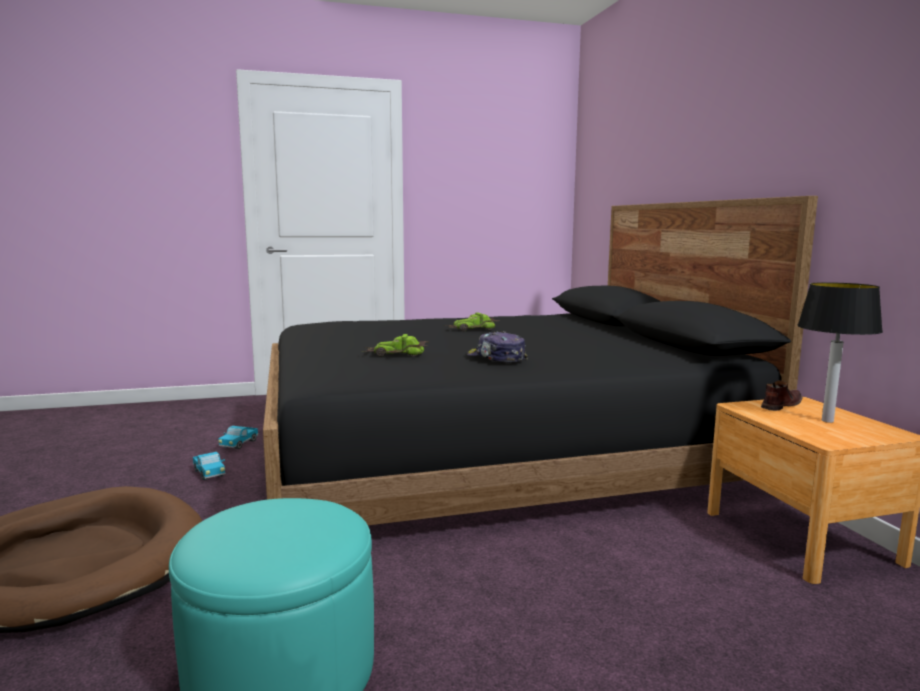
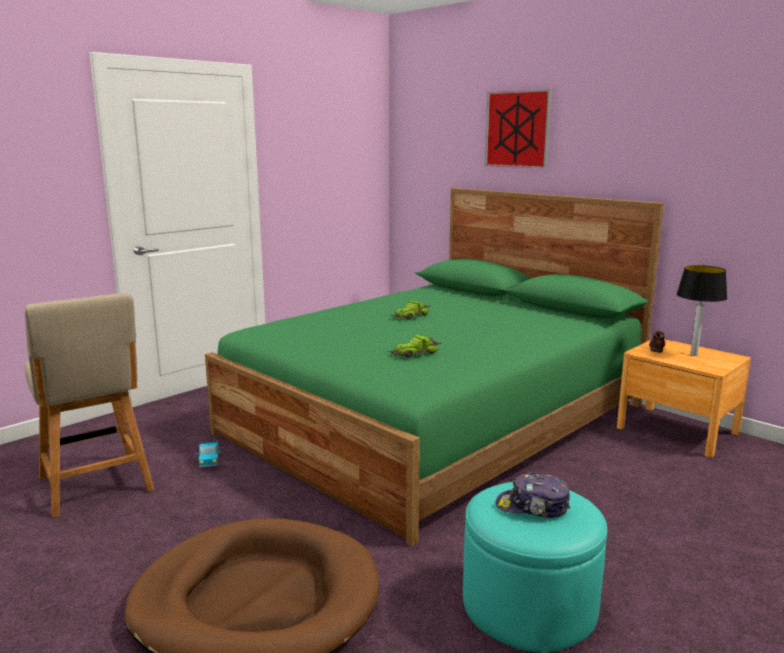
camera: 30 degrees left, 5 degrees up
toy truck [193,452,226,480] -> none
black bed [263,196,818,525] -> green bed [205,188,664,546]
cap [467,331,528,363] -> cap moved to [496,472,570,518]
none -> beige chair [24,293,154,518]
none -> picture [485,89,552,168]

